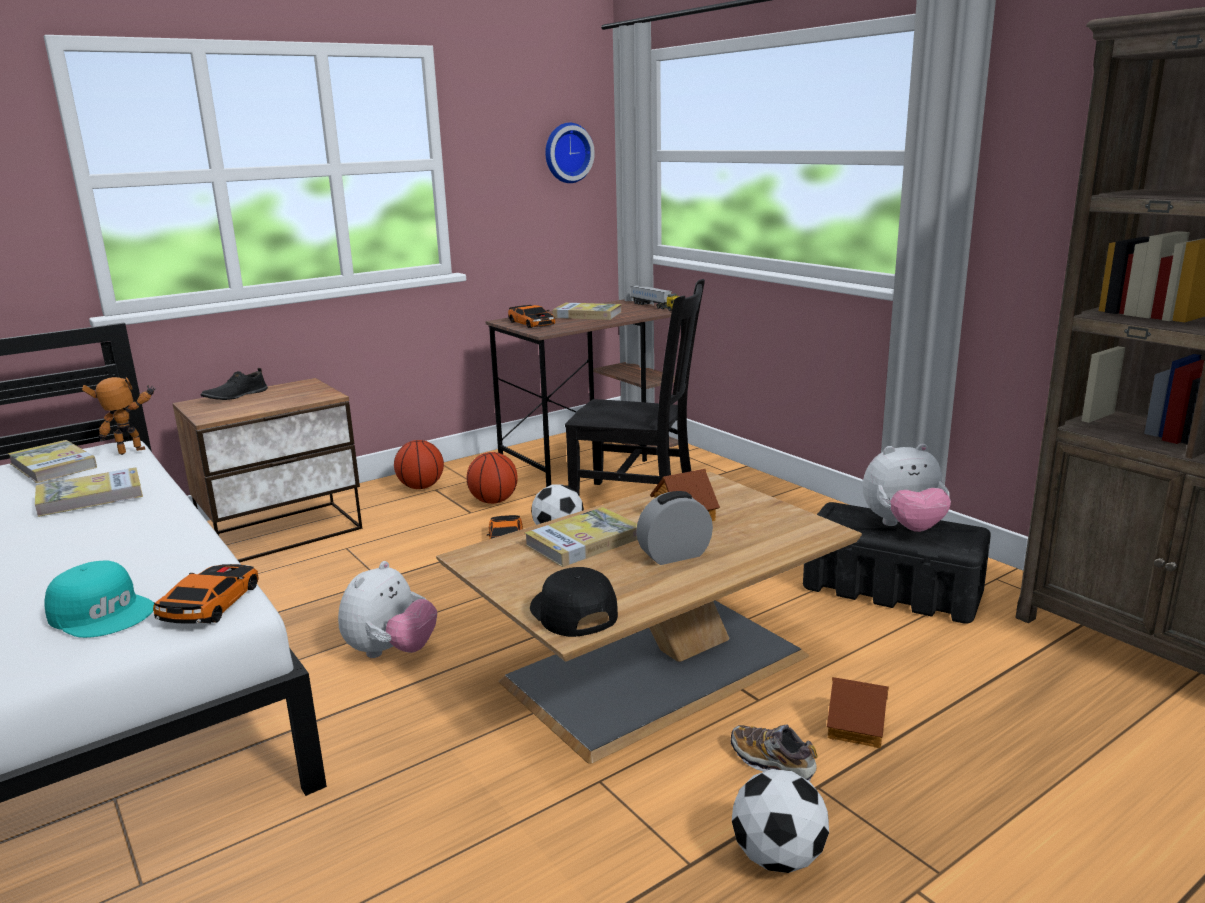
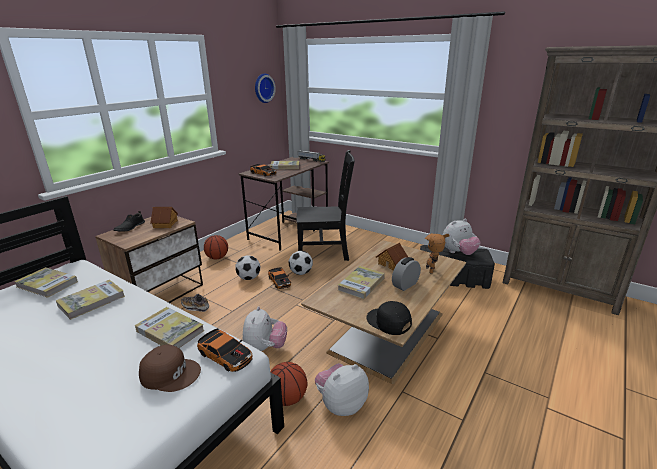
camera: 20 degrees left, 5 degrees up
turquoise cap [45,561,154,638] -> brown cap [139,345,201,392]
toy robot [82,377,156,455] -> toy robot moved to [425,233,450,274]
toy car [153,564,258,624] -> toy car turned 135 degrees clockwise [197,328,253,372]
basketball [467,452,518,504] -> basketball moved to [270,362,308,406]
shoe [731,724,818,781] -> shoe moved to [181,294,209,312]
football [732,769,829,873] -> football moved to [235,255,260,280]
toy house [827,677,889,748] -> toy house moved to [150,207,178,228]
none -> book [135,307,204,348]
none -> plush toy [315,363,369,416]

